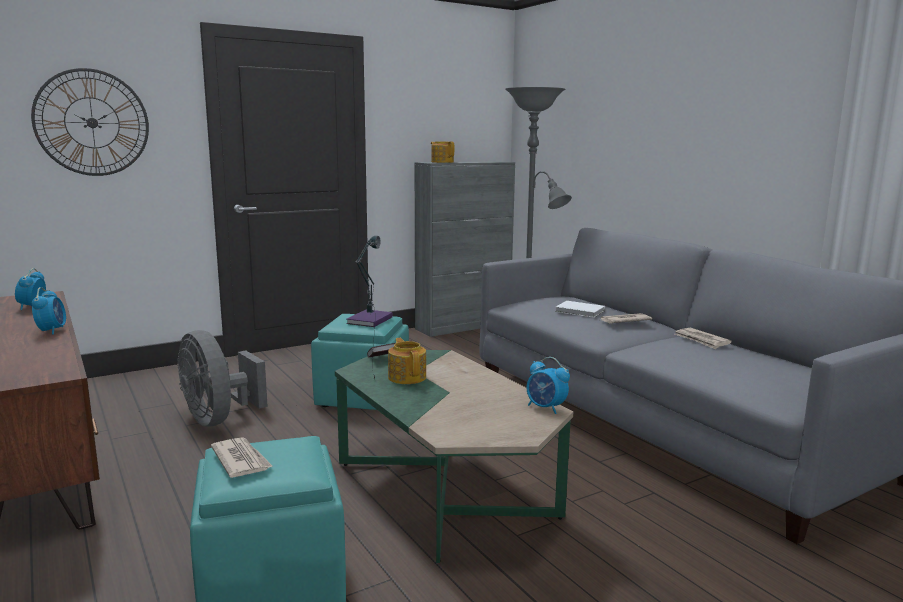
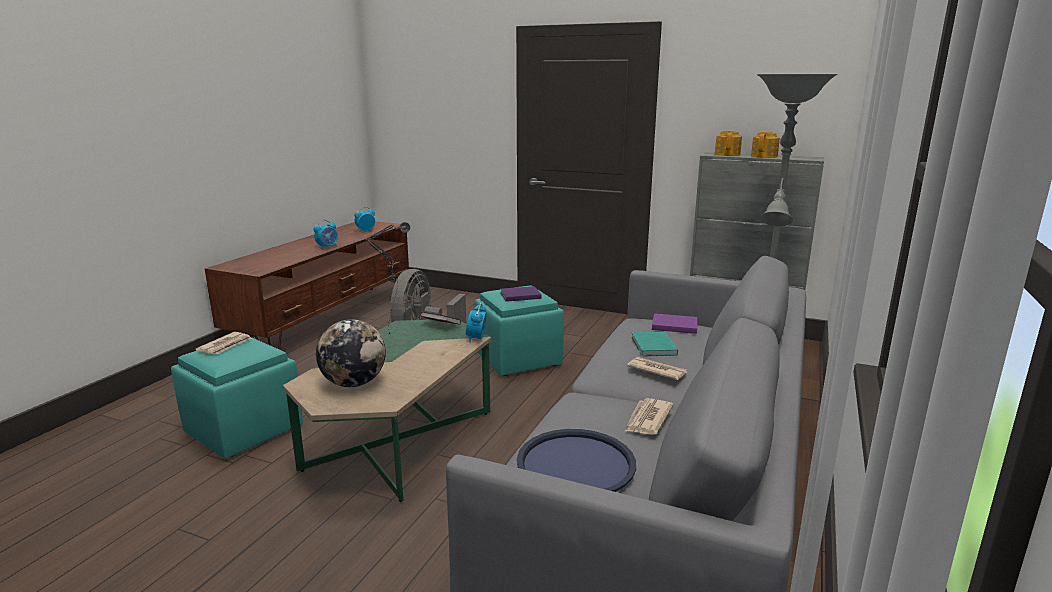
camera: 55 degrees right, 5 degrees up
wall clock [31,68,149,176] -> none
teapot [388,338,426,384] -> teapot moved to [751,132,780,158]
alarm clock [527,357,570,414] -> alarm clock moved to [466,303,487,343]
white book [555,301,605,318] -> turquoise book [631,332,678,356]
none -> globe [316,319,386,387]
none -> blue tray [517,429,636,492]
none -> purple book [652,313,697,334]

